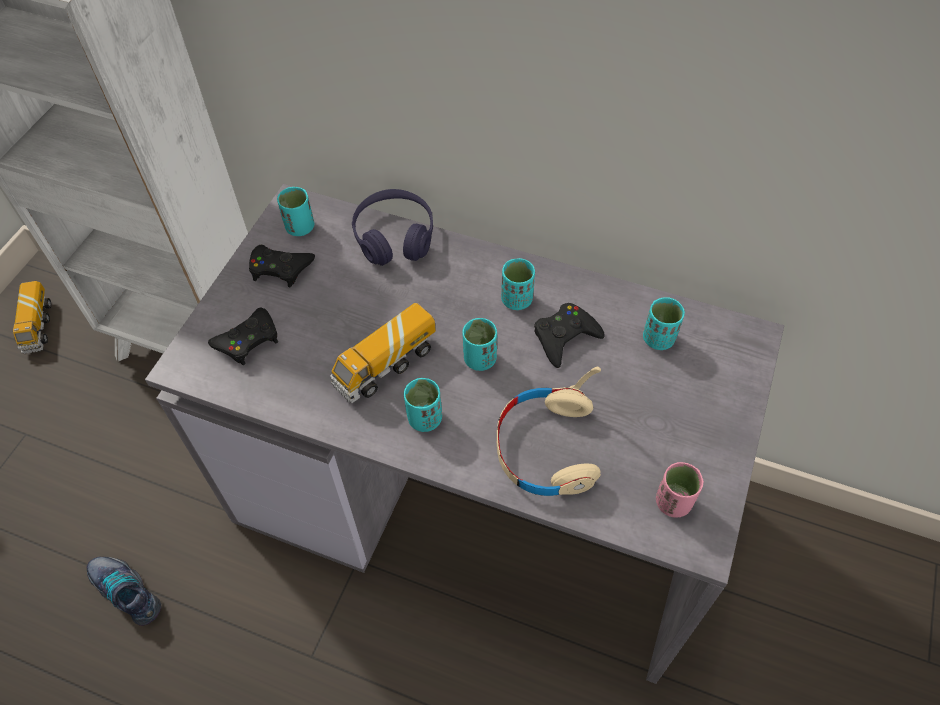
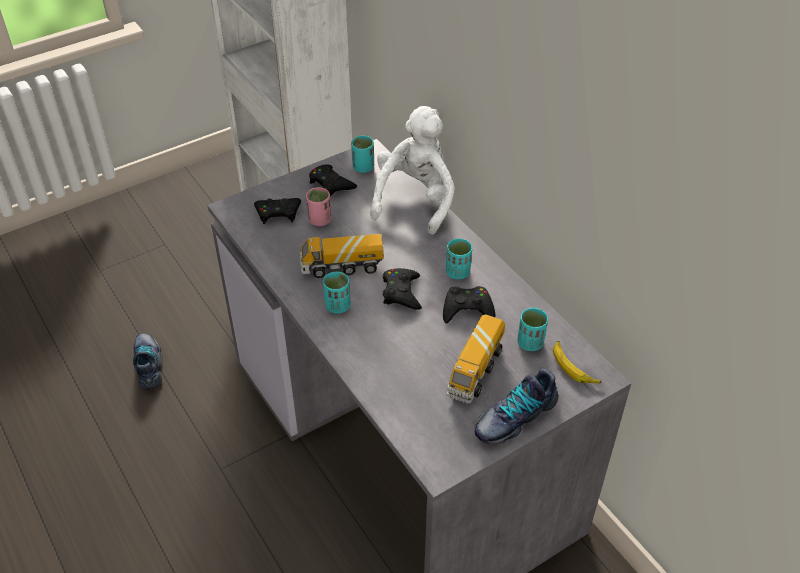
camera: 35 degrees right, 10 degrees down
toy truck [13,281,52,354] -> toy truck moved to [446,314,505,404]
purple headphones [352,189,433,266] -> white plush toy [370,106,455,235]
turquoise cup [462,318,497,371] -> black game controller [383,268,422,310]
beige headphones [497,367,601,496] -> none
pink cup [656,462,703,518] -> pink cup moved to [306,187,332,226]
none -> shoe [475,369,558,445]
none -> banana [553,341,602,384]

